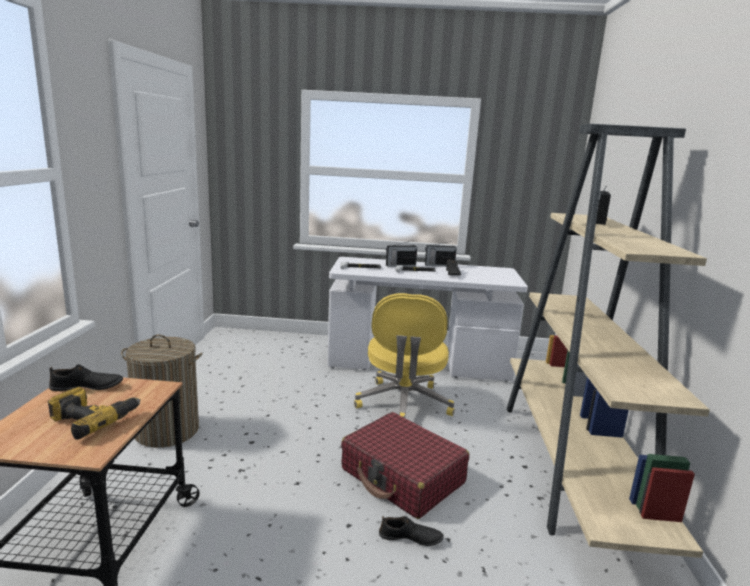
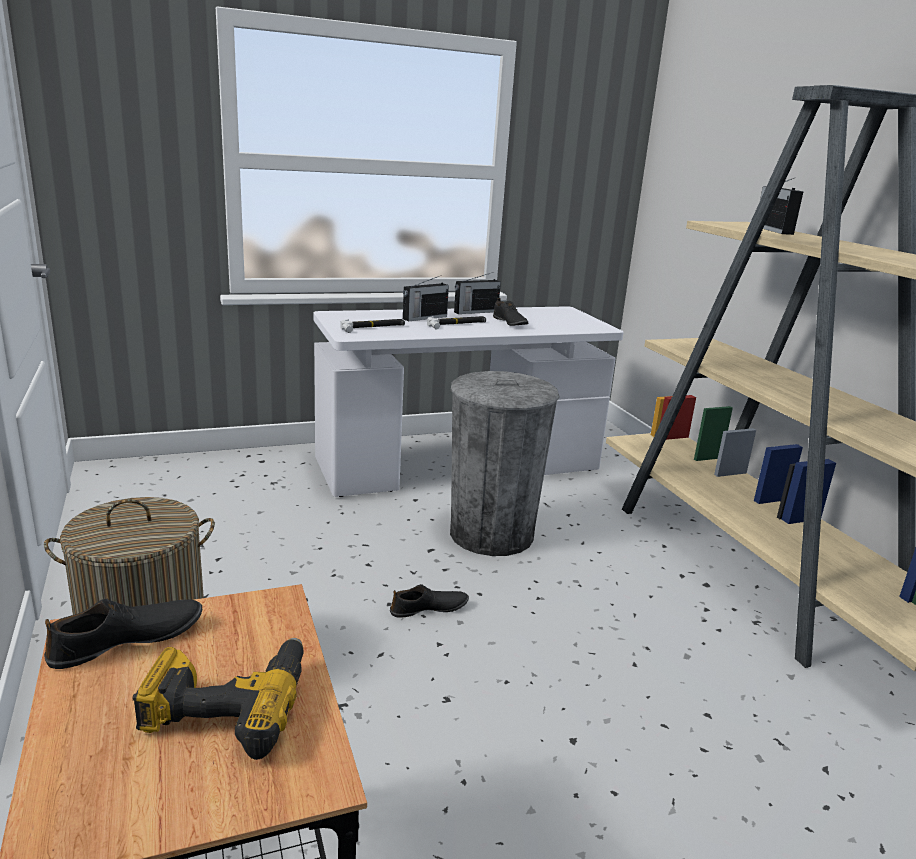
camera: 25 degrees left, 5 degrees up
red suitcase [341,412,469,519] -> none
yellow office chair [354,293,455,418] -> grey trash can [450,371,559,556]
black shoe [379,516,444,546] -> black shoe moved to [390,584,469,618]

